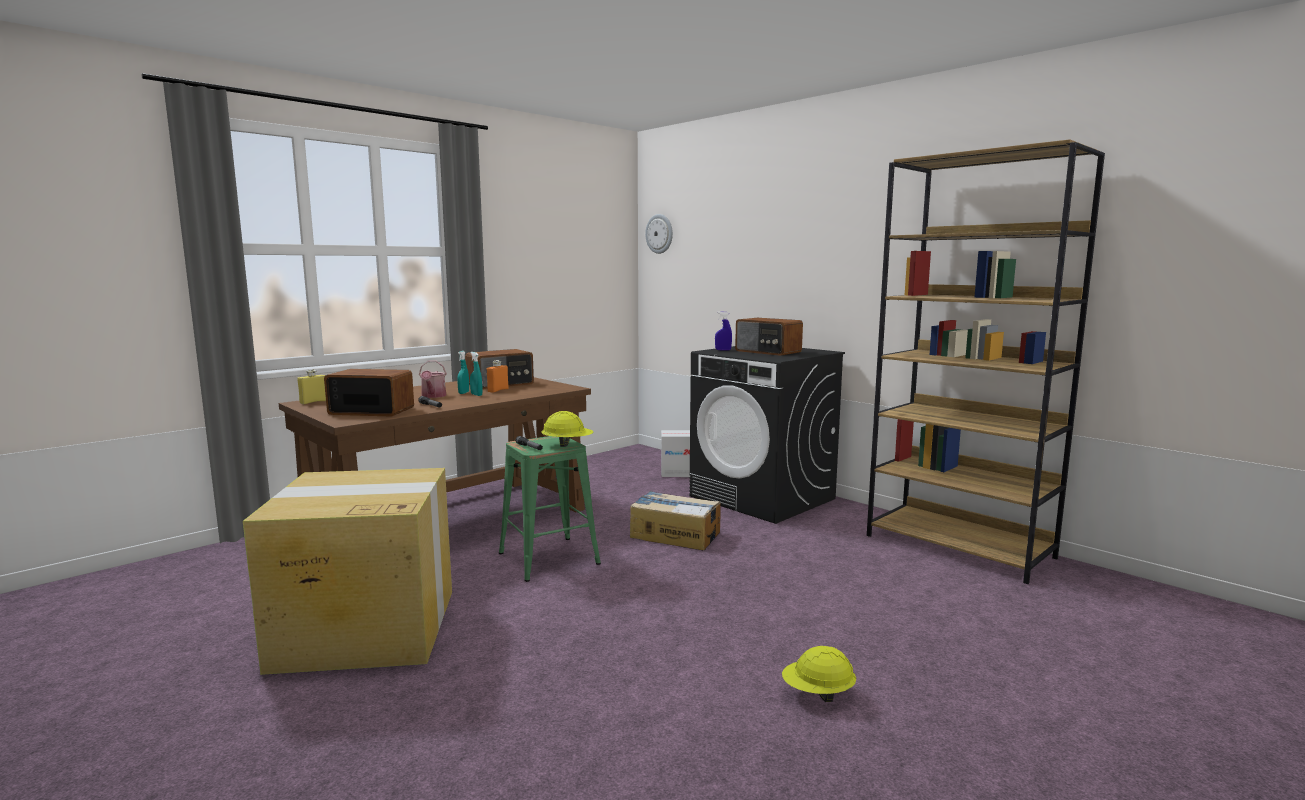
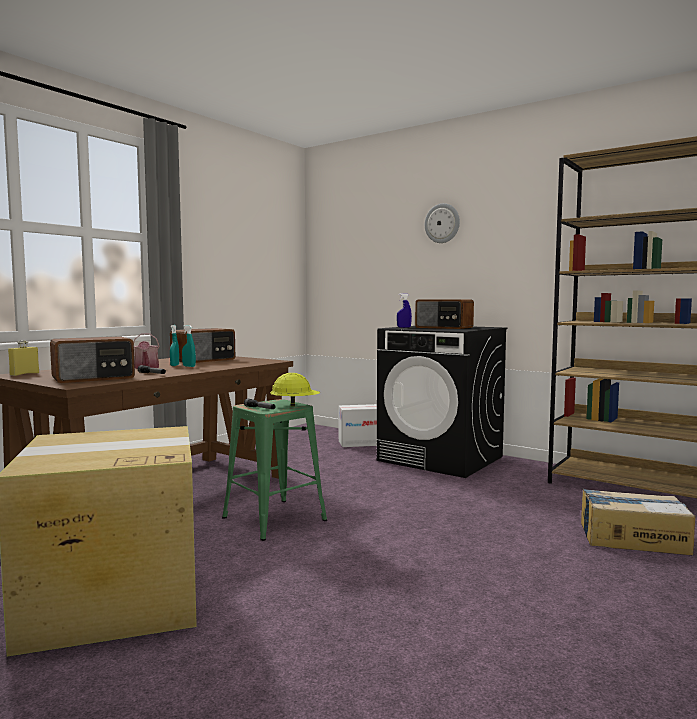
camera: 10 degrees left, 5 degrees down
radio [324,369,414,417] -> radio turned 150 degrees clockwise [50,336,135,383]
orange bottle [487,360,509,393] -> none
cardboard box [630,491,721,550] -> cardboard box moved to [581,489,695,555]
wall clock [645,214,673,254] -> wall clock moved to [425,203,460,243]
yellow hard hat [782,646,856,702] -> none

